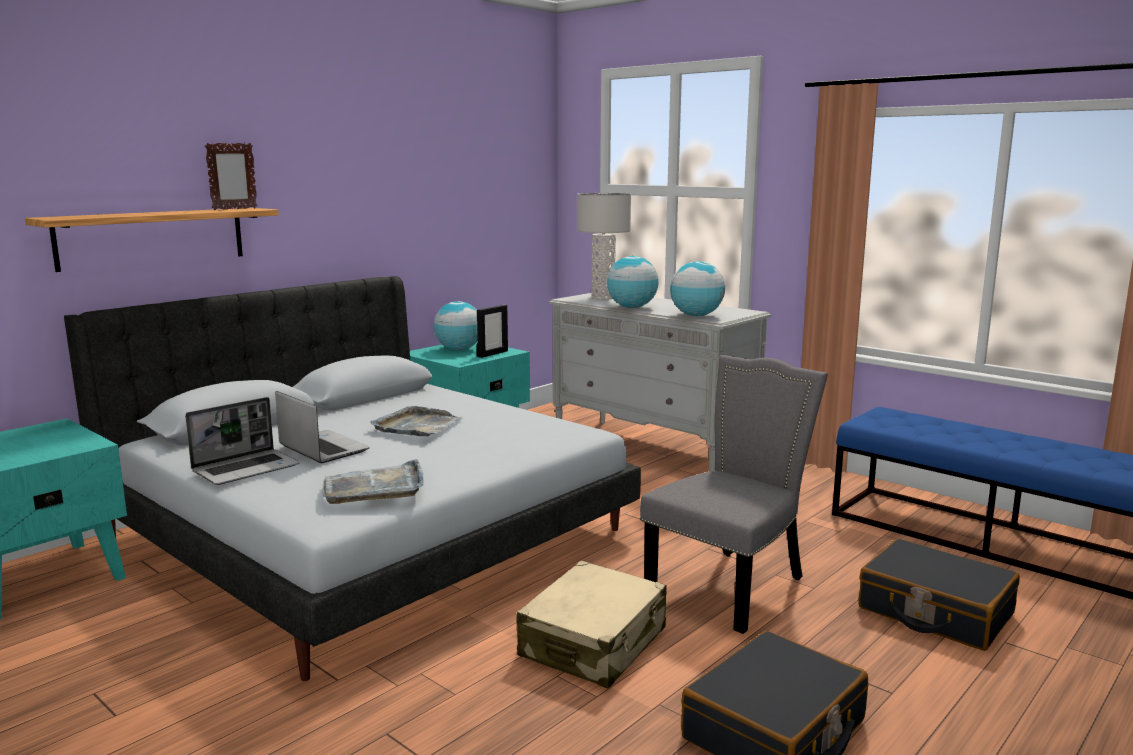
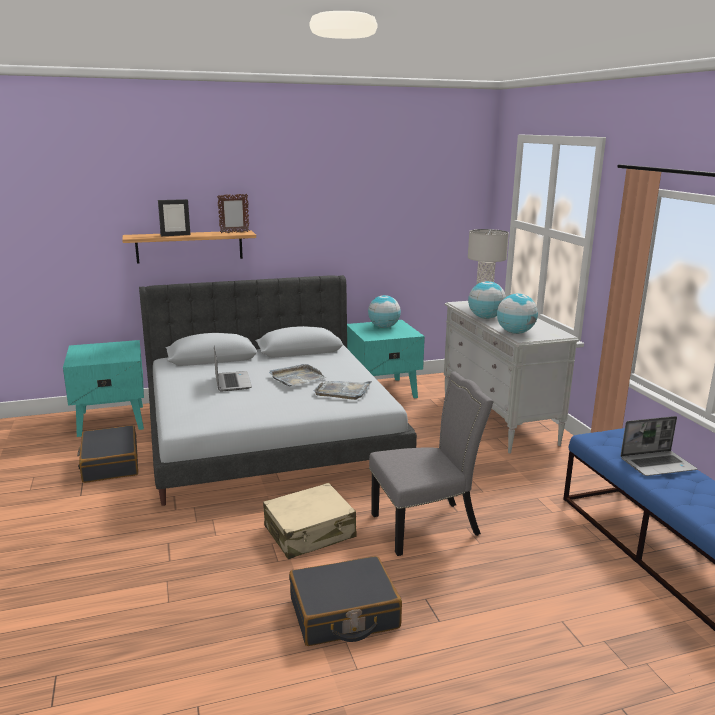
camera: 30 degrees right, 5 degrees up
laptop [185,397,300,485] -> laptop moved to [621,416,697,476]
grey tray [322,459,424,504] -> grey tray moved to [314,381,372,400]
picture frame [476,305,508,358] -> picture frame moved to [158,199,190,236]
black suitcase [859,538,1020,651] -> black suitcase moved to [77,425,138,483]

